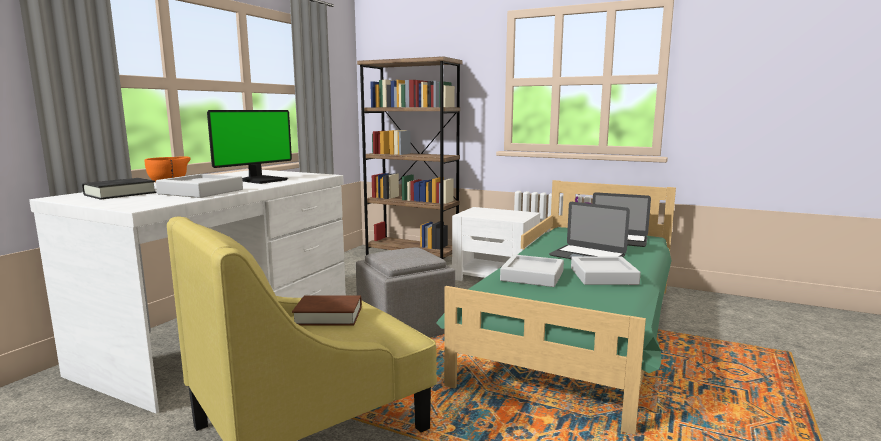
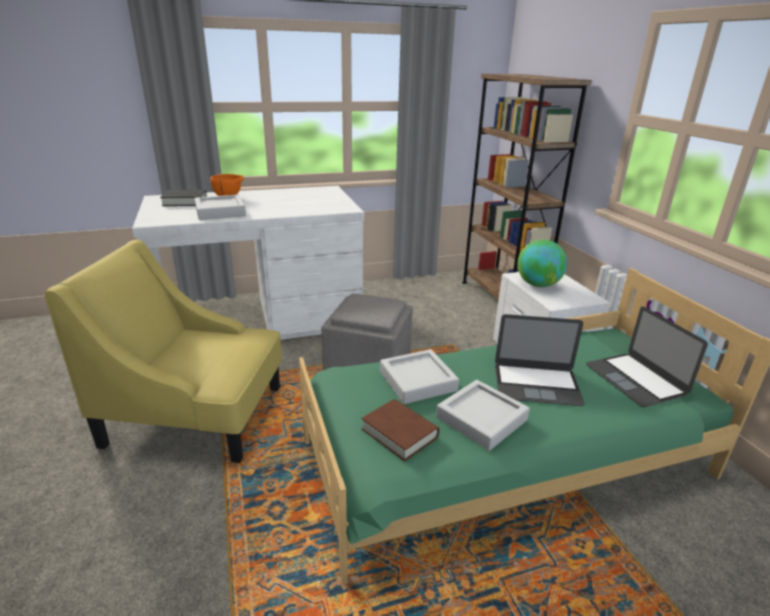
camera: 45 degrees right, 15 degrees up
monitor [207,110,292,184] -> none
brown book [292,295,362,326] -> brown book moved to [361,399,439,461]
laptop [549,202,630,259] -> laptop turned 75 degrees counterclockwise [495,314,585,406]
none -> globe [518,240,567,287]

